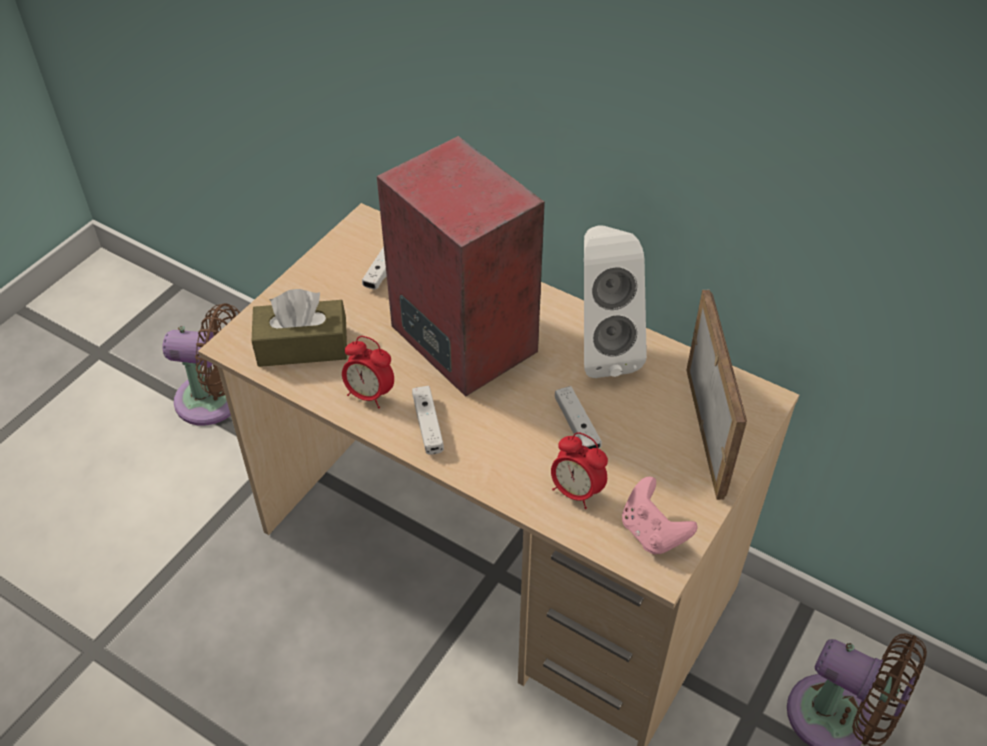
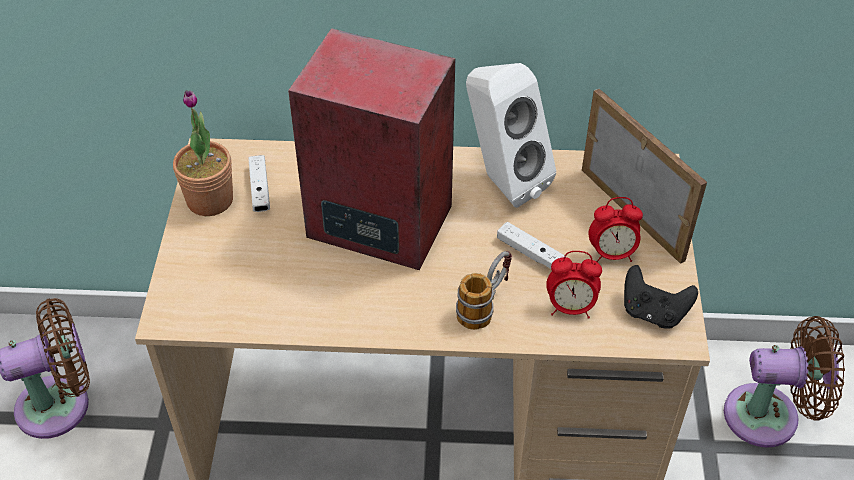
camera: 30 degrees left, 0 degrees up
brown tissue box [252,289,347,367] -> none
alarm clock [342,336,394,409] -> alarm clock moved to [588,197,643,262]
white game controller [412,386,444,455] -> none
pink game controller [622,477,697,555] -> black game controller [624,265,698,329]
none -> potted plant [173,90,233,216]
none -> mug [456,251,512,330]

